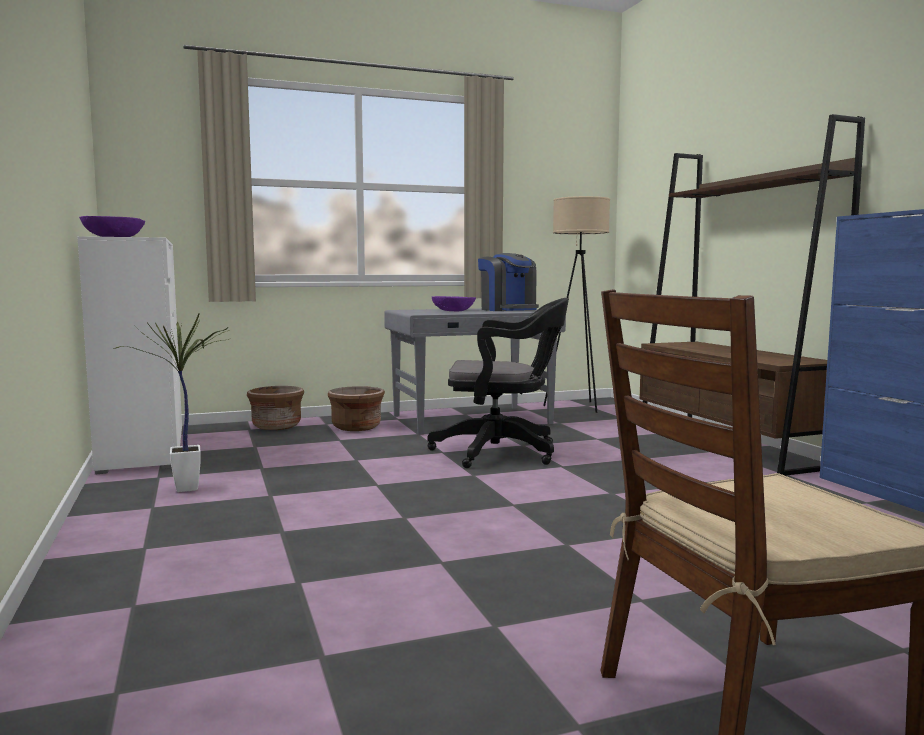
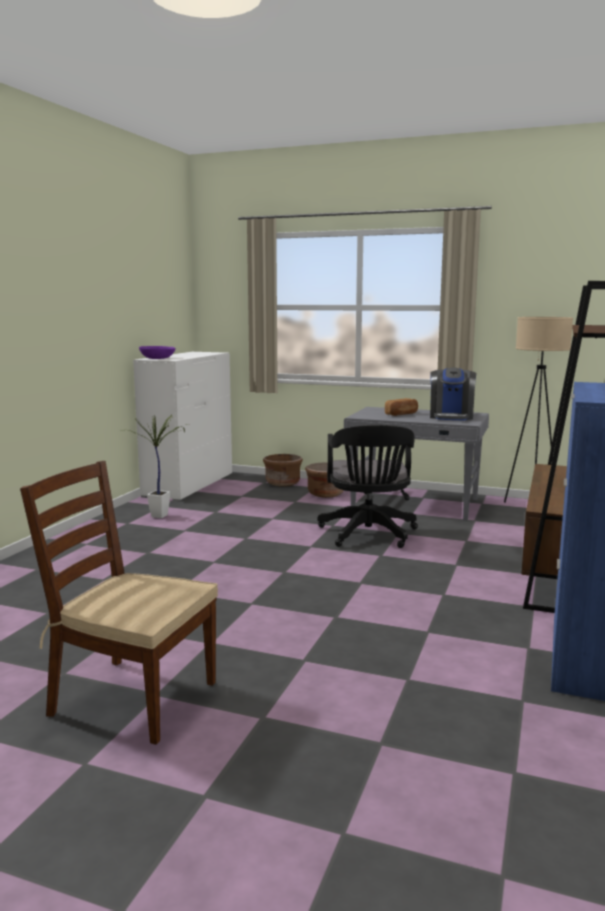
camera: 40 degrees right, 5 degrees up
black office chair [427,298,569,468] -> black office chair turned 45 degrees clockwise [317,425,418,548]
purple bowl [432,296,476,311] -> bread [385,398,418,416]

